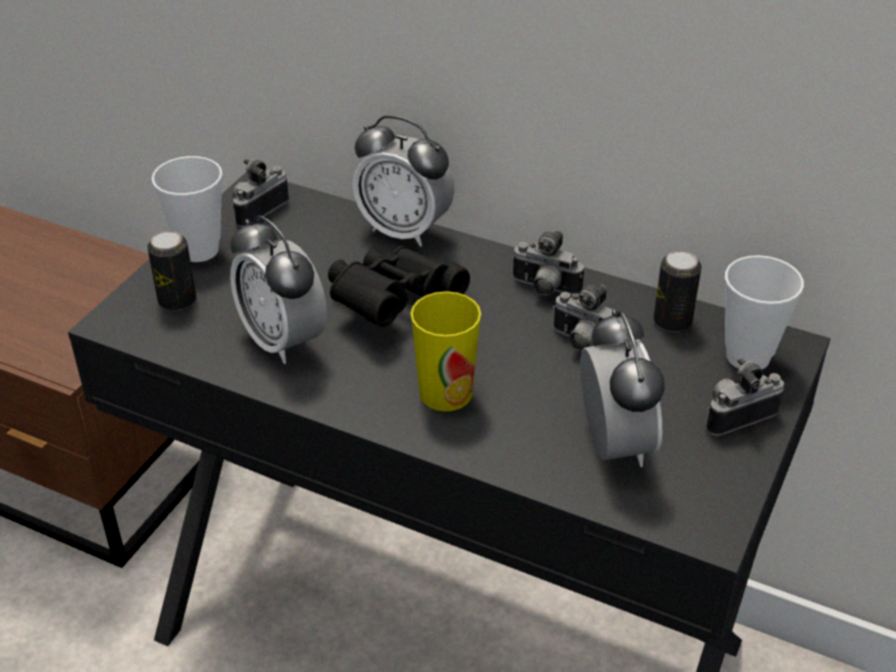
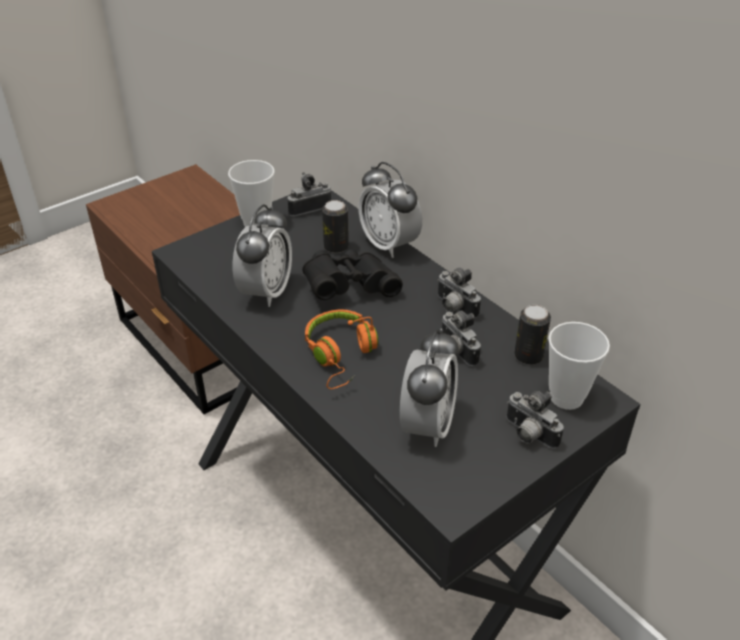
camera: 25 degrees right, 0 degrees up
can [147,231,196,311] -> can moved to [322,200,349,253]
alarm clock [230,215,327,364] -> alarm clock turned 150 degrees counterclockwise [232,204,292,307]
cup [411,291,481,412] -> orange headphones [305,309,378,389]
camera [706,358,784,436] -> camera turned 135 degrees counterclockwise [507,391,564,449]

